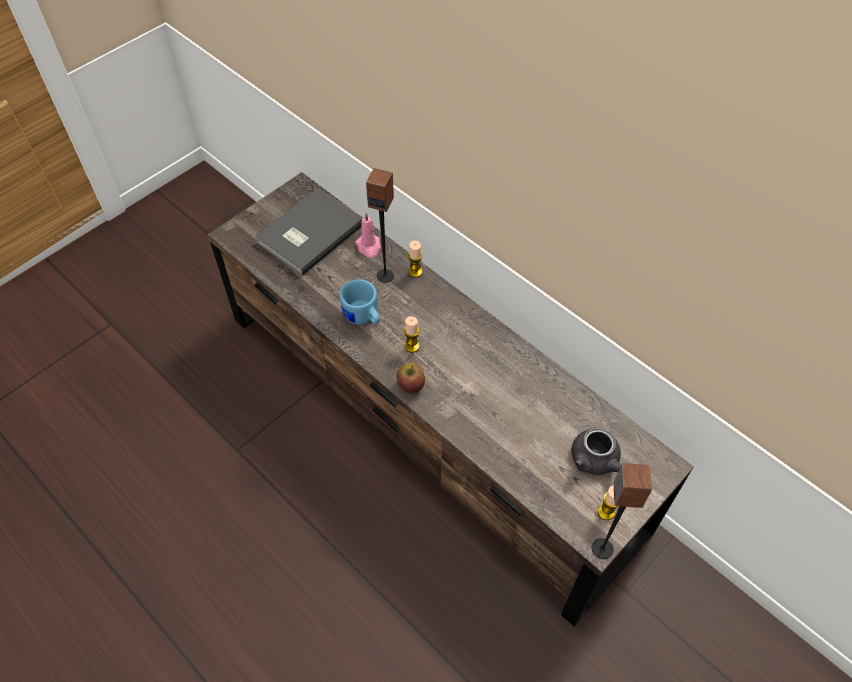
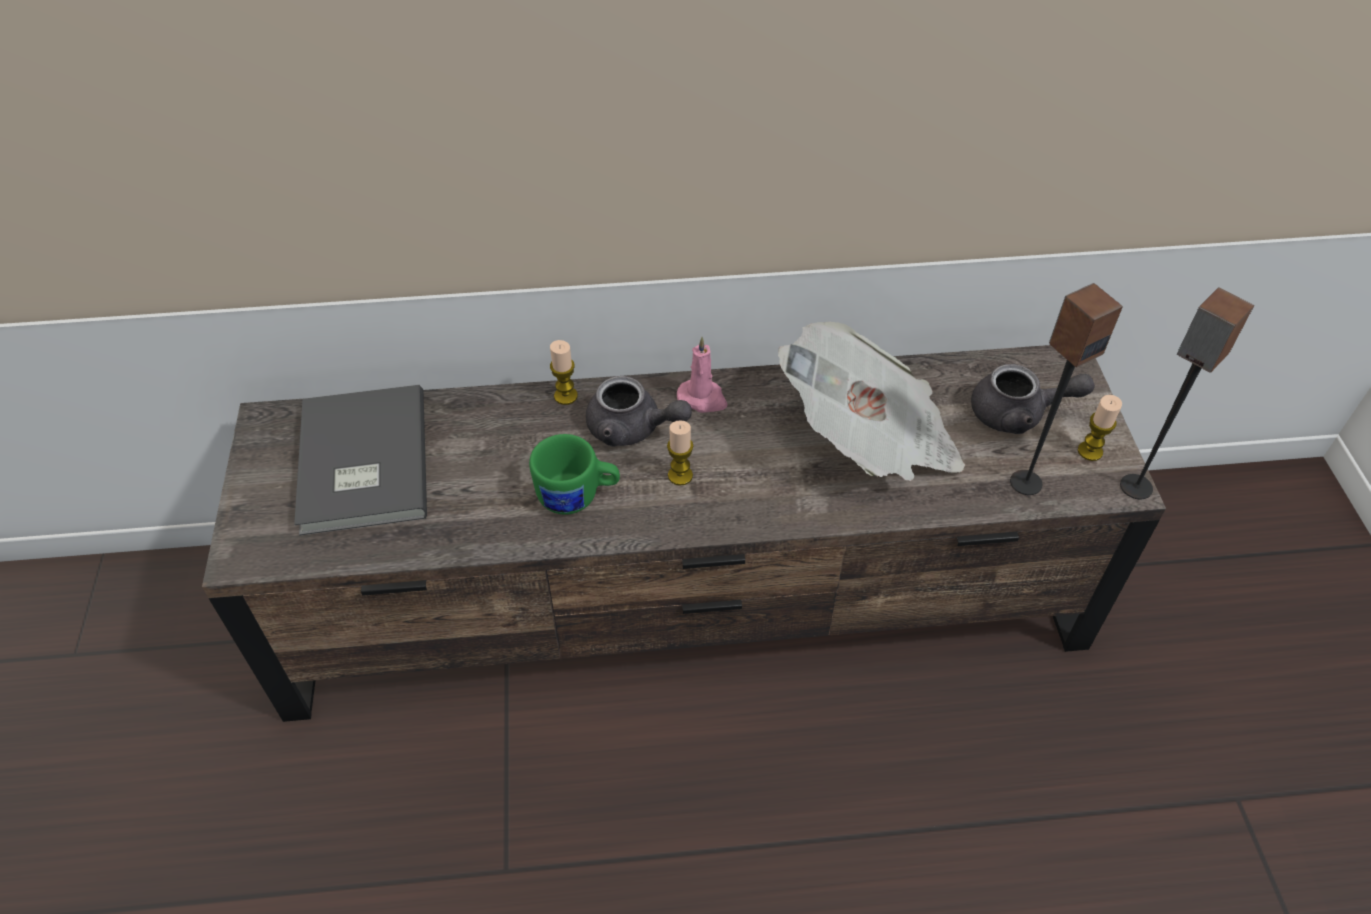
camera: 50 degrees left, 5 degrees down
blue mug [339,279,380,325] -> green mug [529,434,620,515]
pink candle [356,213,381,258] -> pink candle moved to [677,337,727,413]
speaker [366,168,394,283] -> speaker moved to [1010,283,1123,495]
apple [397,363,425,394] -> none
none -> grey teapot [586,376,692,446]
none -> newspaper [778,321,965,481]

